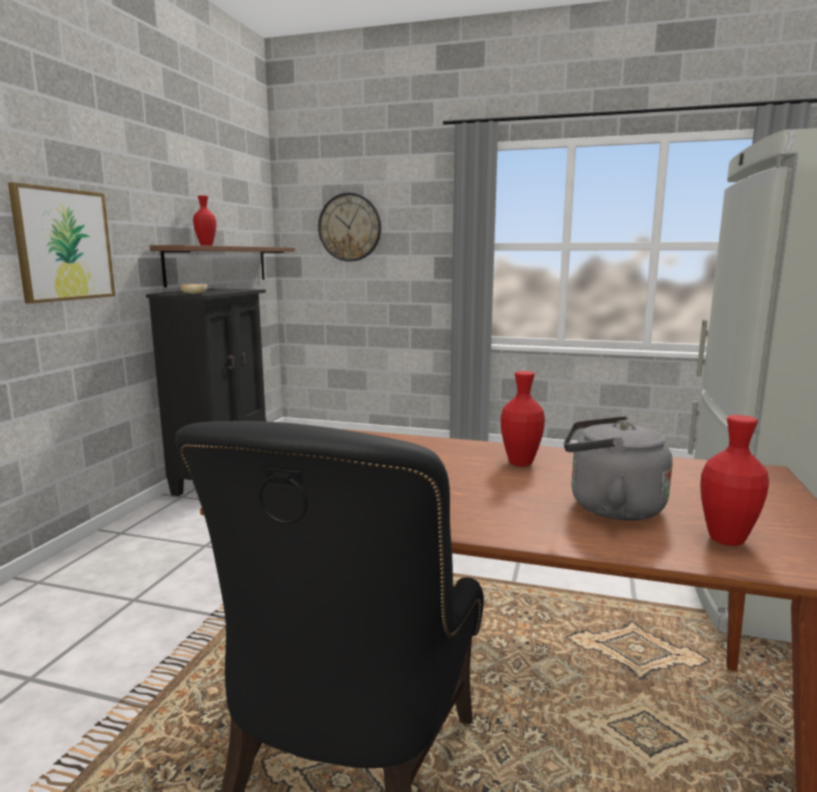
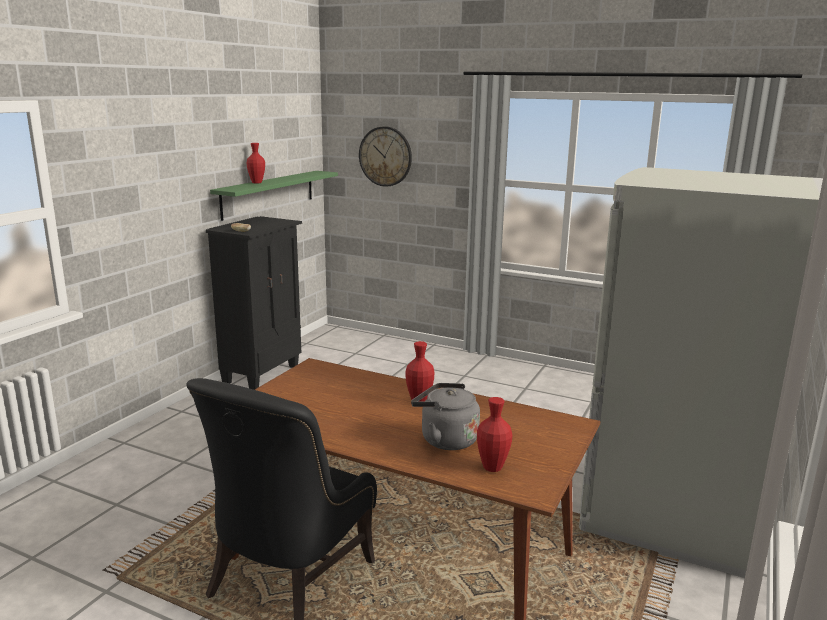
camera: 10 degrees right, 5 degrees up
picture [8,182,115,304] -> none
brown shelf [150,245,295,288] -> green shelf [210,171,338,221]

